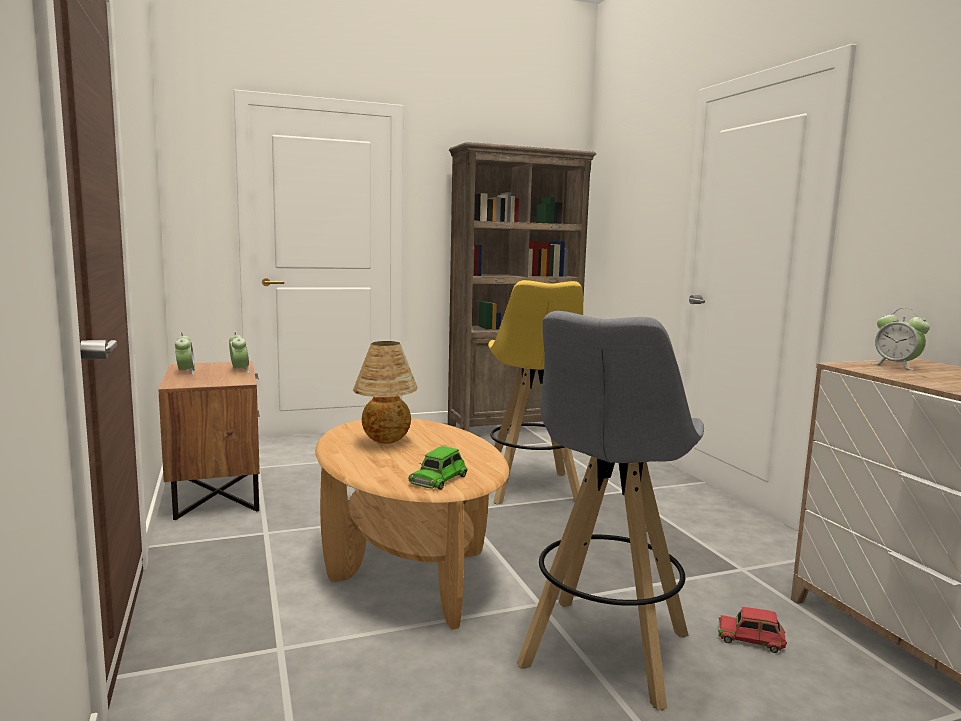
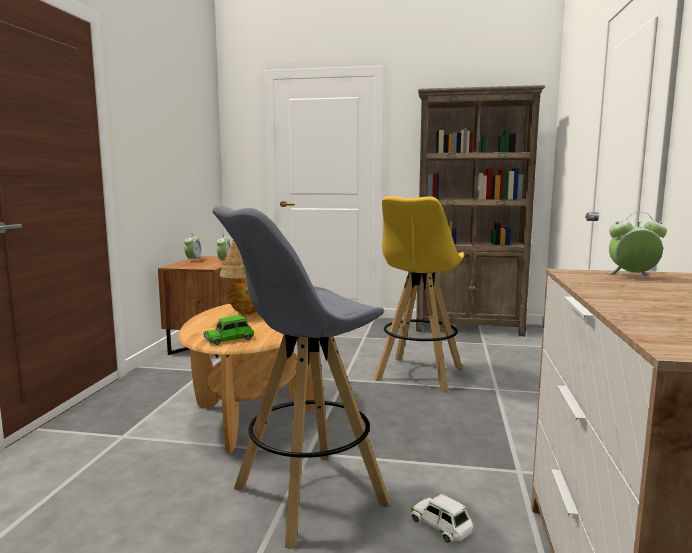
camera: 30 degrees right, 0 degrees up
red toy car [718,607,787,653] -> white toy car [411,494,473,543]
alarm clock [872,308,930,370] -> alarm clock turned 105 degrees clockwise [606,212,667,275]

